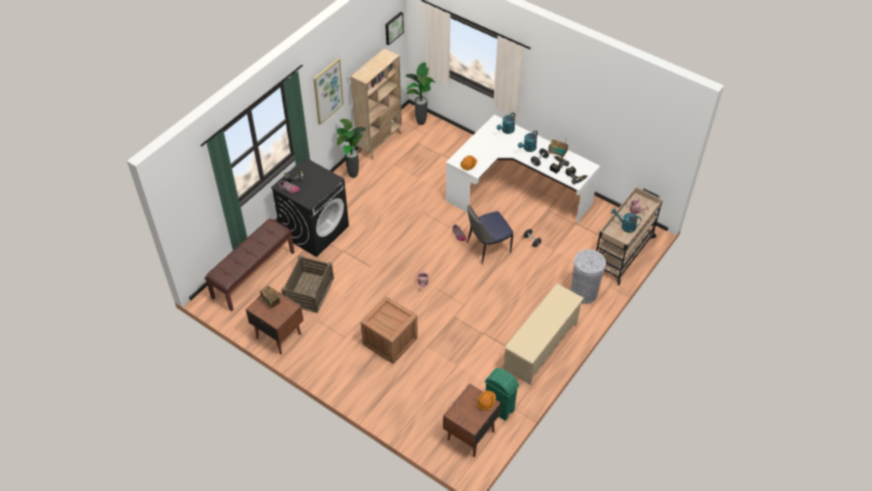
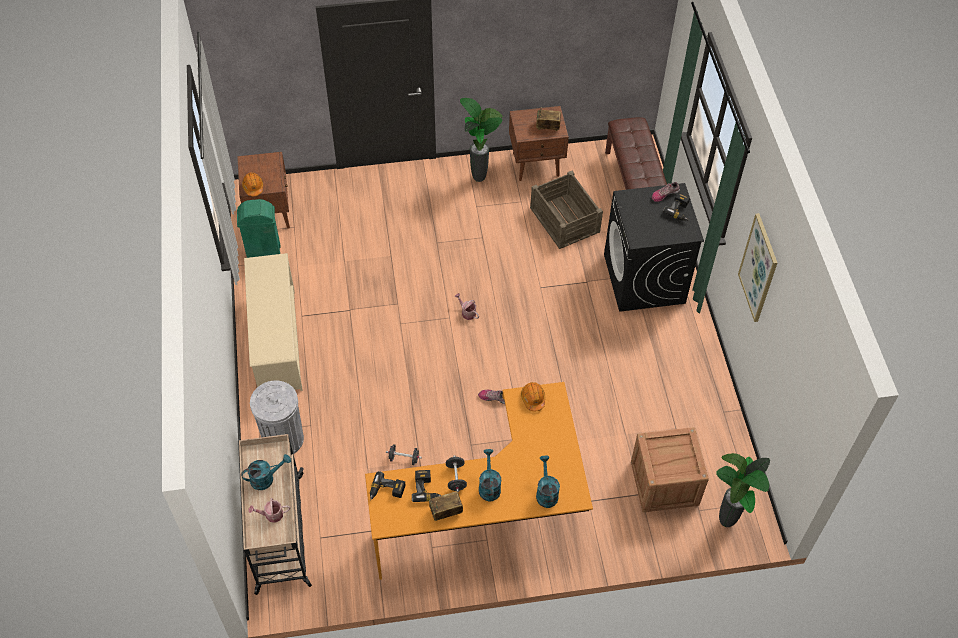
camera: 135 degrees right, 5 degrees up
potted plant [336,119,366,178] -> potted plant moved to [460,98,503,182]
beige bookcase [350,48,402,160] -> none
crate [361,296,418,364] -> crate moved to [631,427,709,512]
picture [385,12,404,45] -> none
white desk [446,115,600,222] -> orange desk [365,382,593,580]
chair [467,204,513,264] -> none

